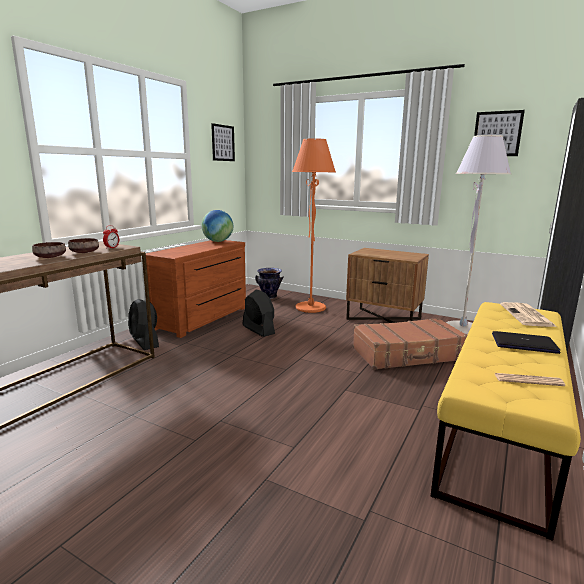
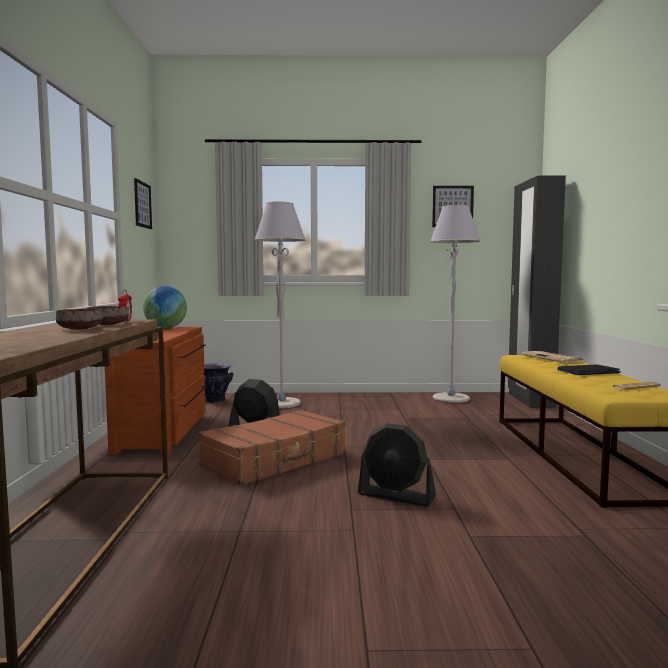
camera: 30 degrees left, 10 degrees down
black fan [128,299,159,350] -> black fan moved to [358,423,436,507]
orange floor lamp [292,138,336,313] -> grey floor lamp [254,202,306,409]
brown nightstand [346,248,429,323] -> none
brown suitcase [353,318,467,370] -> brown suitcase moved to [198,409,346,486]

